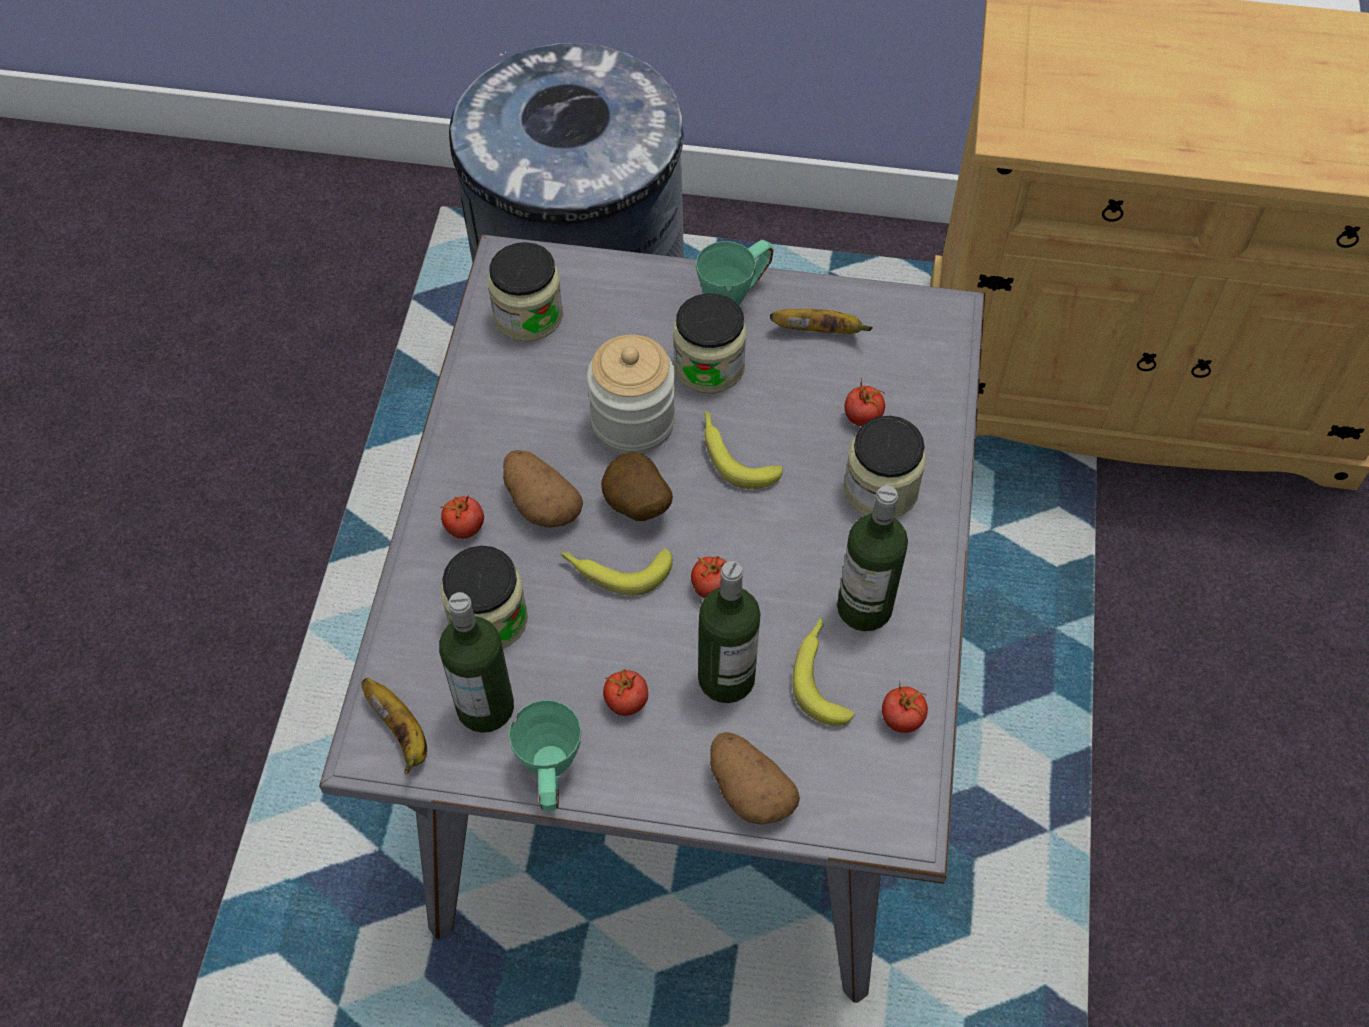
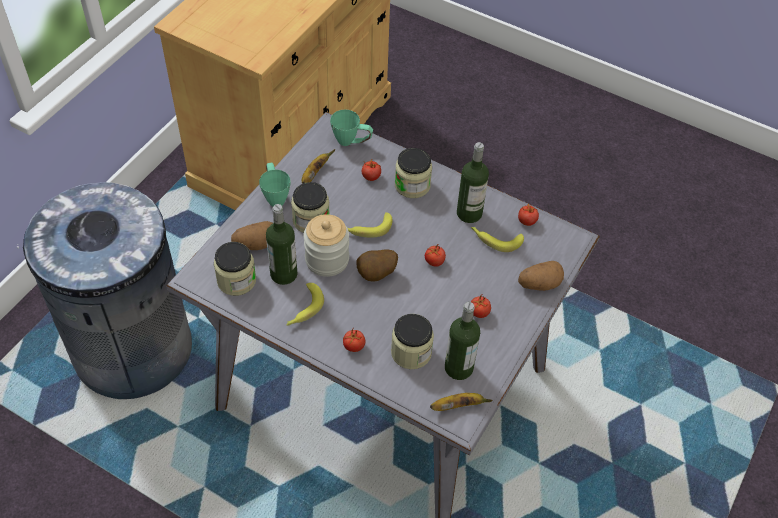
camera: 70 degrees left, 5 degrees down
potato [503,450,583,528] -> potato moved to [231,221,273,250]
green mug [509,700,582,811] -> green mug moved to [330,109,373,146]
banana [560,548,673,596] -> banana moved to [287,283,324,326]
bottle [698,561,761,703] -> bottle moved to [266,204,298,285]

